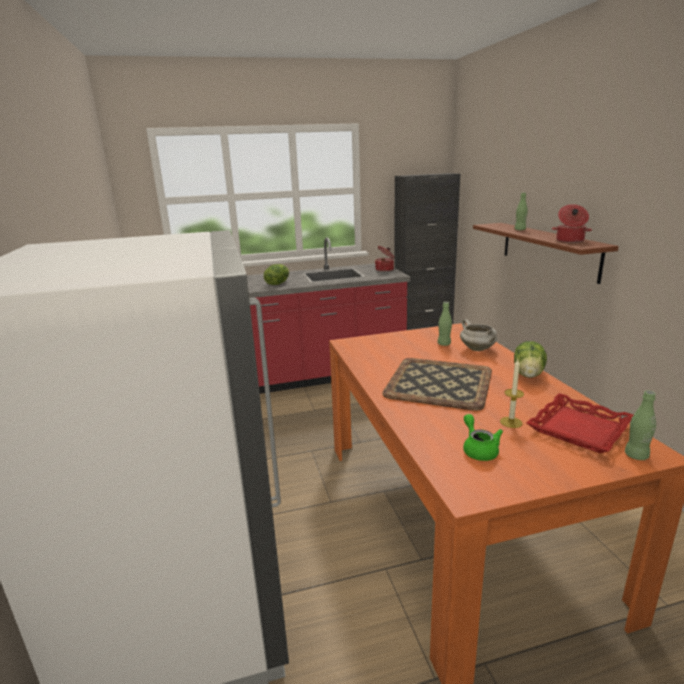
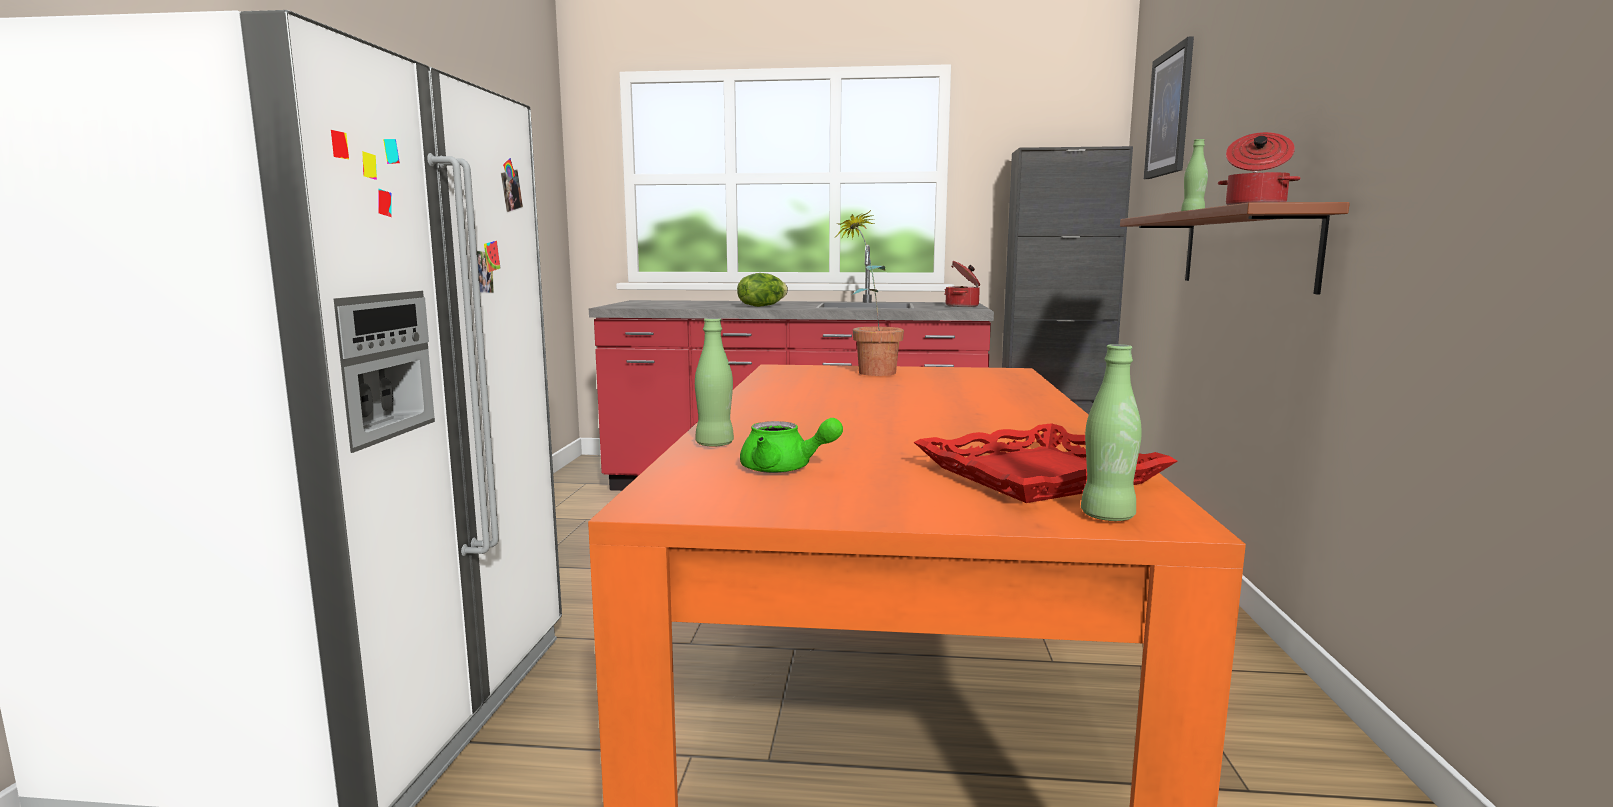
camera: 20 degrees right, 10 degrees down
tray [382,358,492,411] -> none
green bottle [437,302,452,346] -> green bottle moved to [695,318,734,447]
white cooking pot [460,319,497,351] -> none
green teapot [463,414,503,461] -> green teapot turned 105 degrees clockwise [740,418,843,473]
candle [500,359,524,428] -> none
lettuce [514,341,547,378] -> none
none -> potted plant [835,210,904,376]
none -> picture [1144,36,1194,179]

